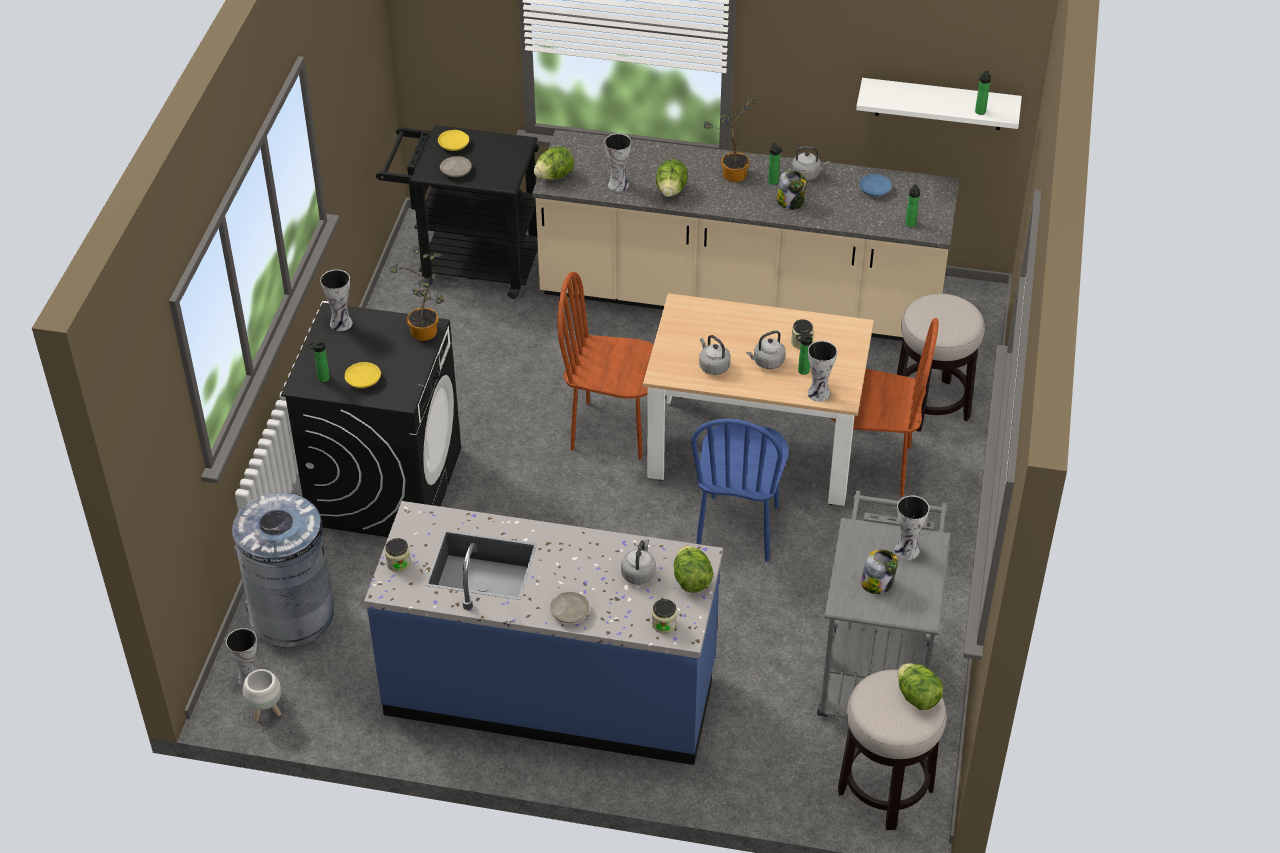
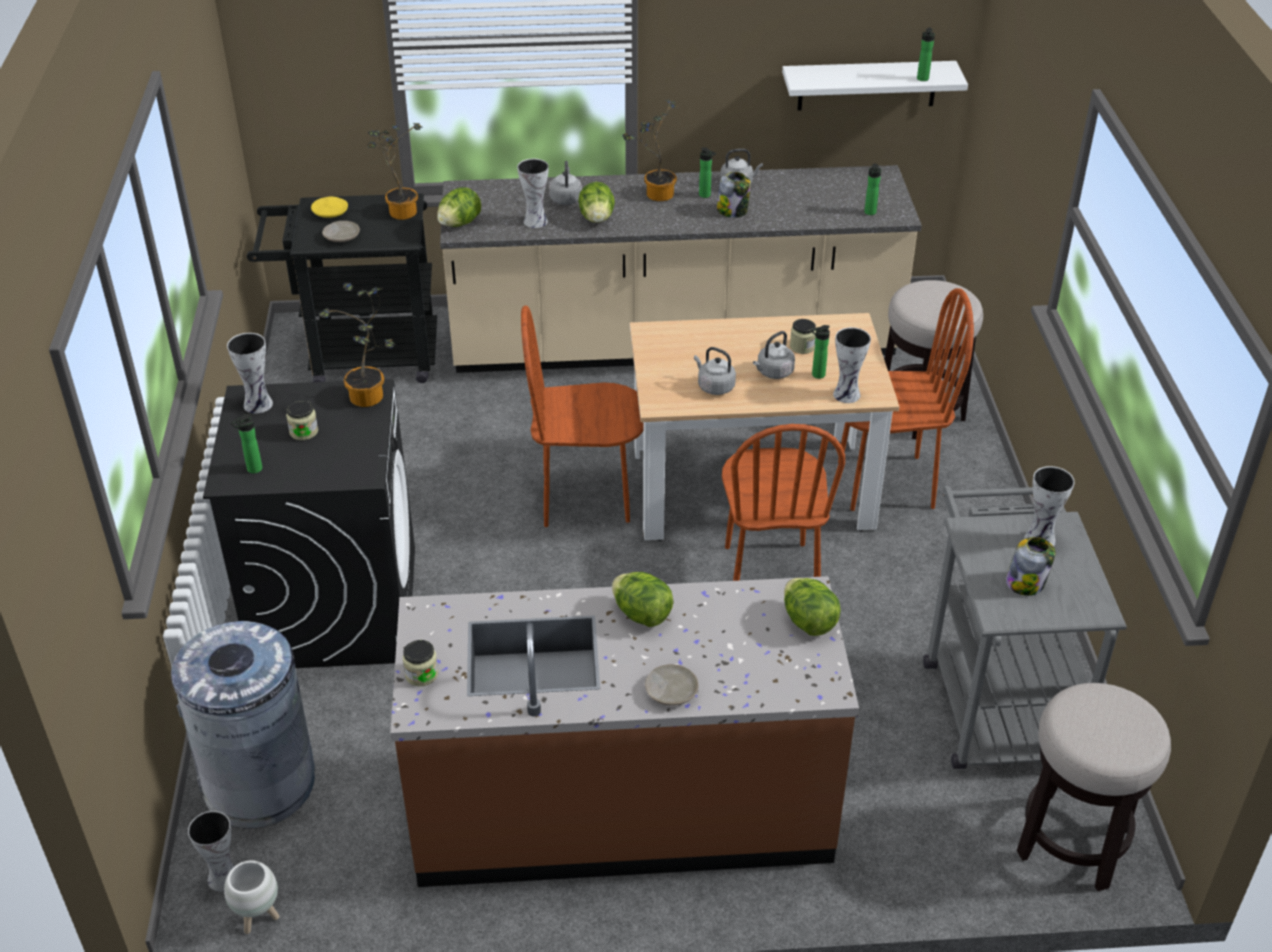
camera: 15 degrees left, 5 degrees down
yellow plate [345,362,381,388] -> none
blue counter [364,501,723,765] -> brown counter [391,576,859,887]
grey kettle [621,539,656,585] -> grey kettle moved to [549,161,582,205]
jar [652,599,677,634] -> jar moved to [286,401,318,440]
blue chair [691,418,789,562] -> brown chair [722,424,845,581]
blue plate [859,174,892,196] -> none
lettuce [898,664,943,710] -> lettuce moved to [612,572,674,627]
none -> potted plant [367,123,422,220]

